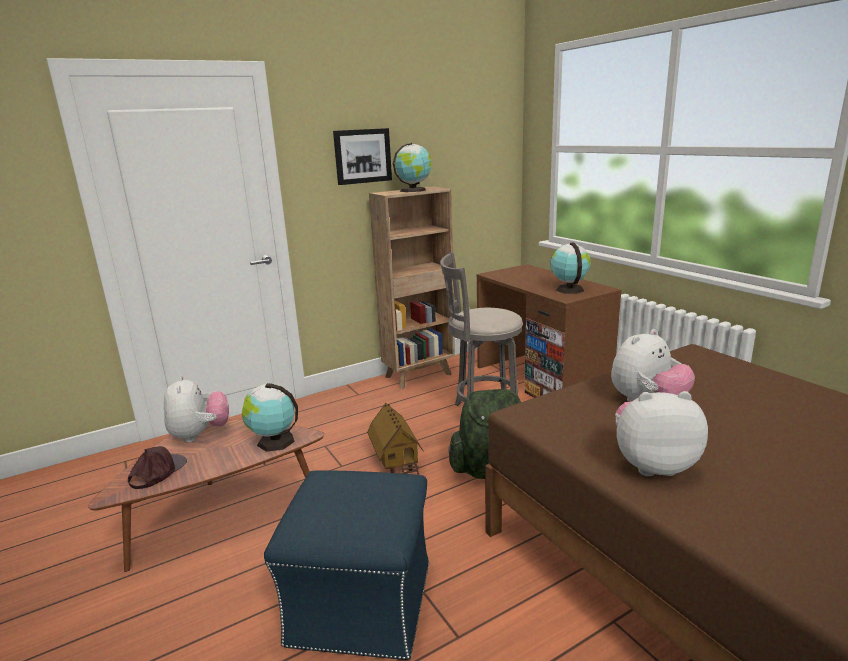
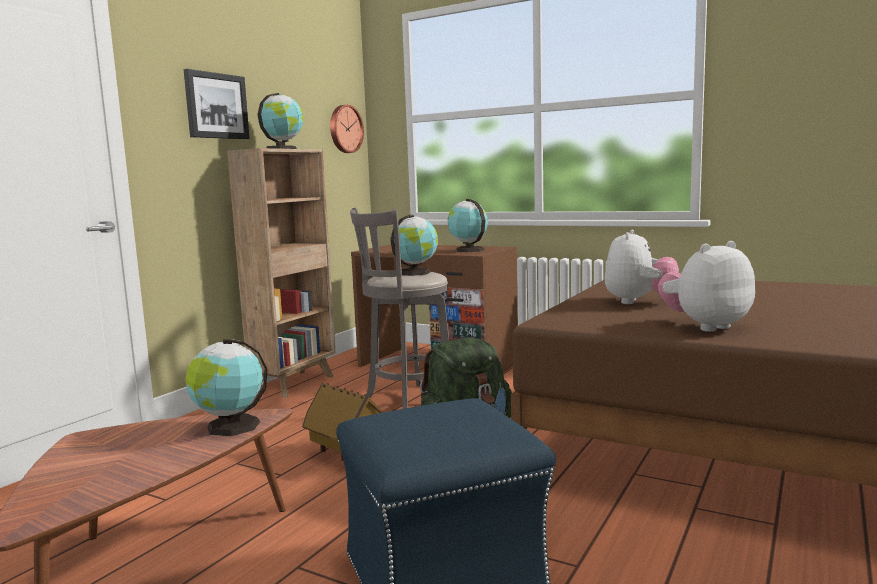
camera: 30 degrees left, 10 degrees down
brown cap [128,446,187,489] -> none
plush toy [164,376,229,443] -> none
none -> wall clock [330,105,364,153]
none -> globe [390,215,438,276]

